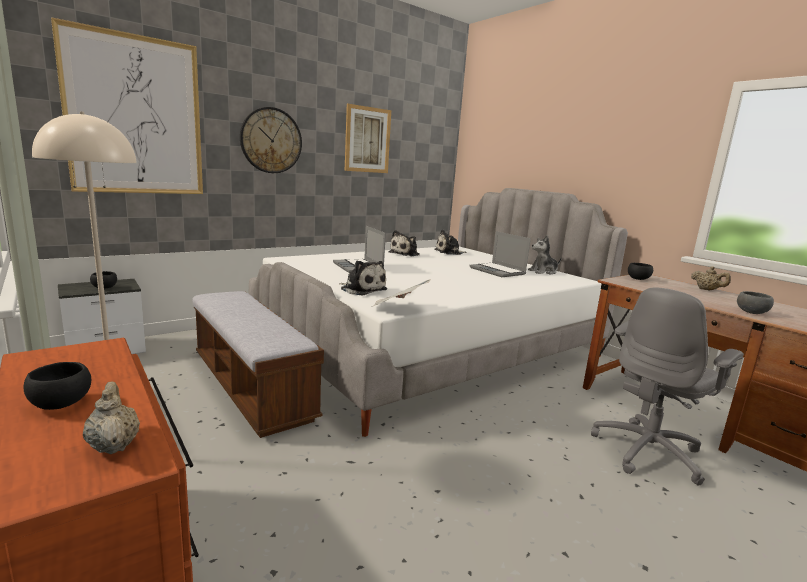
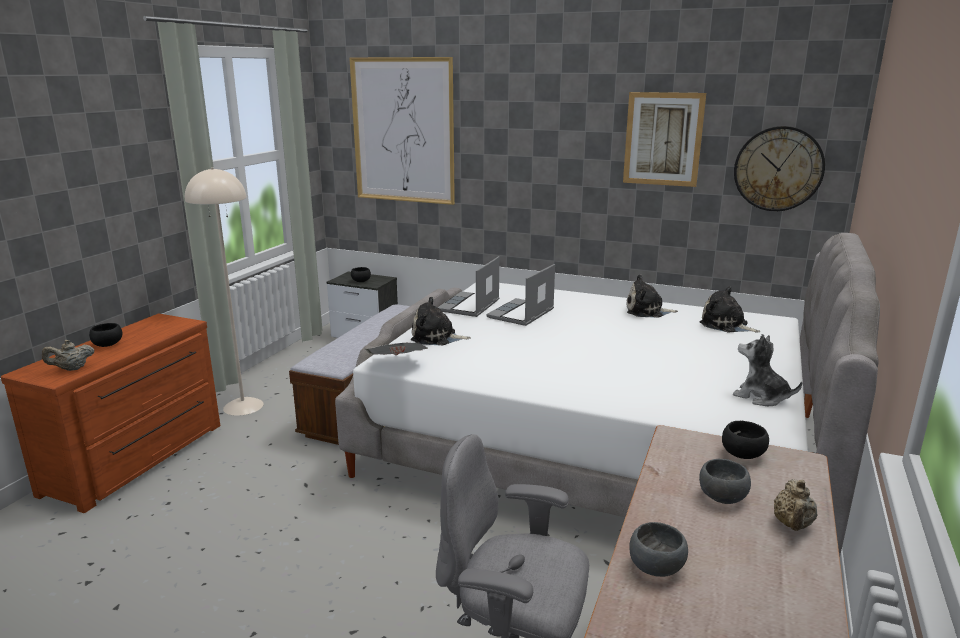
camera: 60 degrees right, 5 degrees up
beige teapot [83,381,140,454] -> beige teapot turned 150 degrees counterclockwise [42,340,94,371]
wall clock [240,107,302,173] -> wall clock moved to [734,126,825,211]
plush toy [339,261,387,296] -> plush toy turned 90 degrees clockwise [411,297,471,345]
laptop [470,231,531,277] -> laptop moved to [437,256,499,317]
none -> grey bowl [699,459,751,504]

